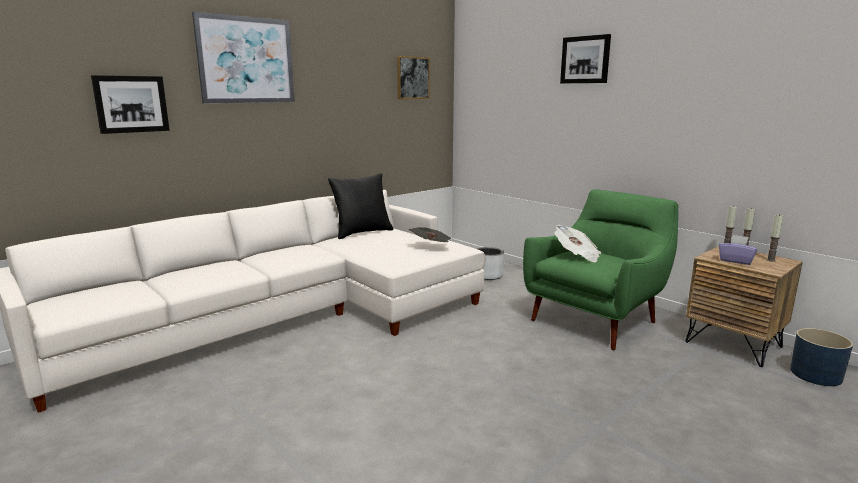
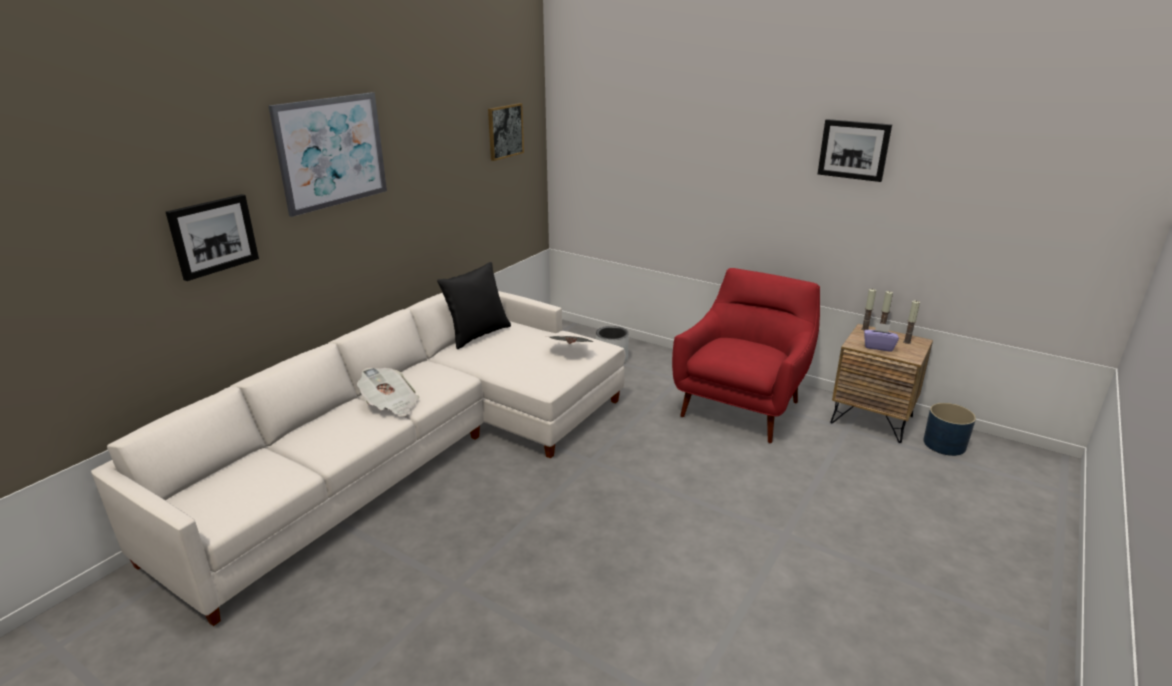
camera: 15 degrees left, 10 degrees up
green armchair [523,189,679,350] -> red armchair [672,268,820,443]
newspaper [554,225,601,263] -> newspaper moved to [357,367,419,416]
picture [560,34,611,83] -> picture moved to [818,119,892,182]

